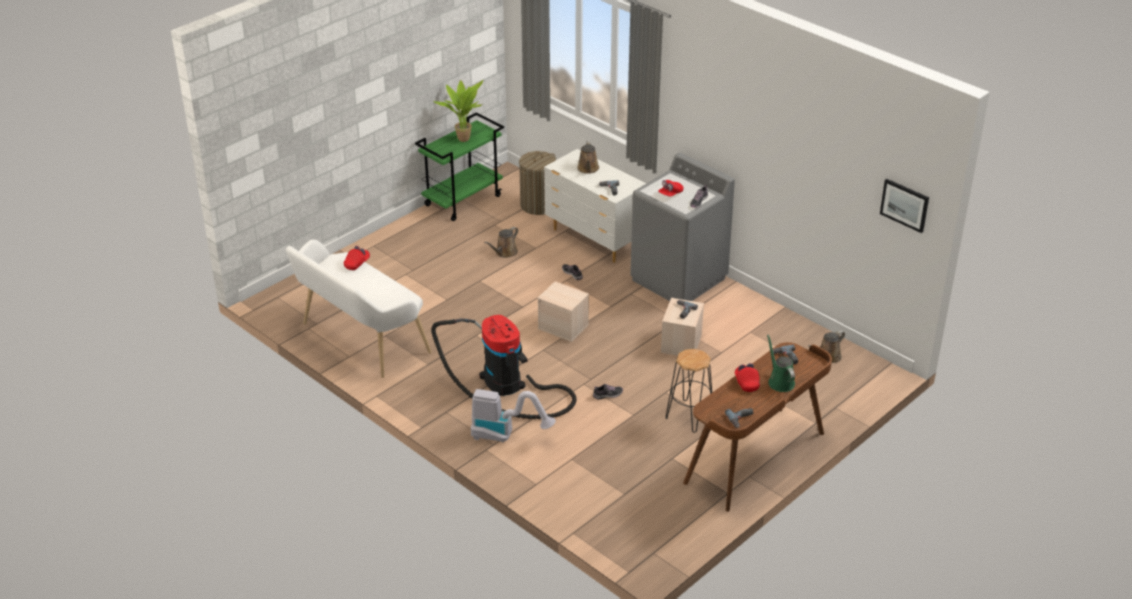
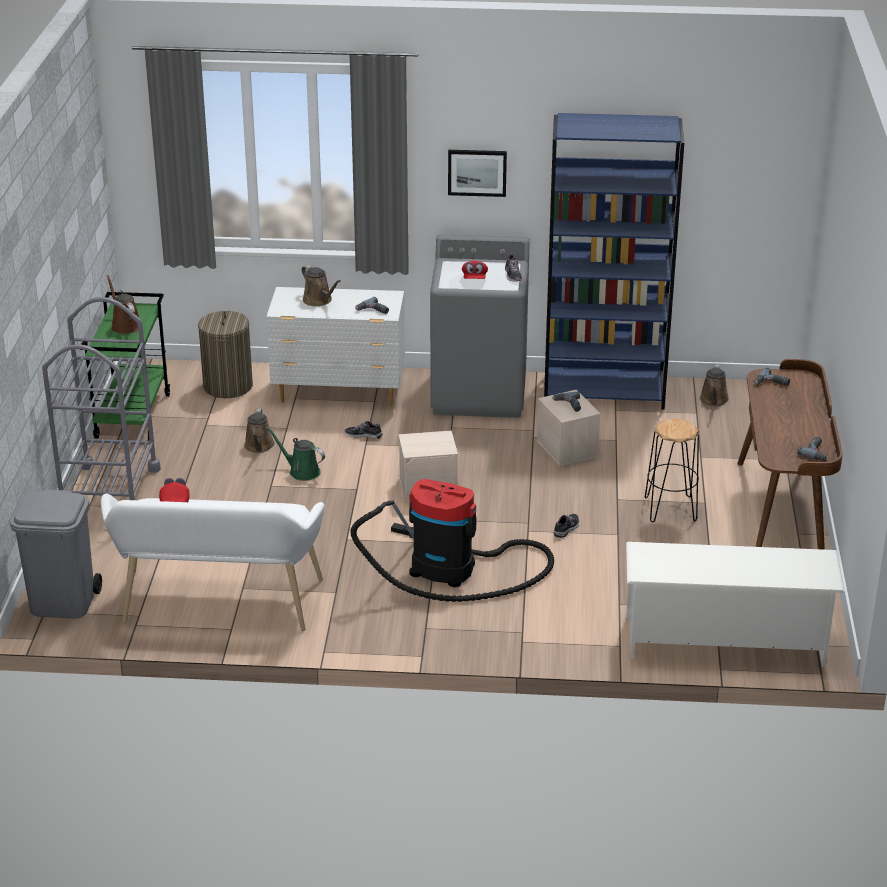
camera: 40 degrees left, 5 degrees down
potted plant [434,80,483,142] -> brown watering can [107,275,139,334]
vacuum cleaner [471,389,556,443] -> none
red cap [735,363,760,392] -> none
green watering can [767,334,795,392] -> green watering can moved to [267,427,325,481]
picture [880,179,929,233] -> picture moved to [448,150,507,197]
none -> grey trash can [10,489,102,619]
none -> grey cart [42,297,161,500]
none -> blue bookcase [544,113,684,410]
none -> white shoe rack [626,542,845,667]

